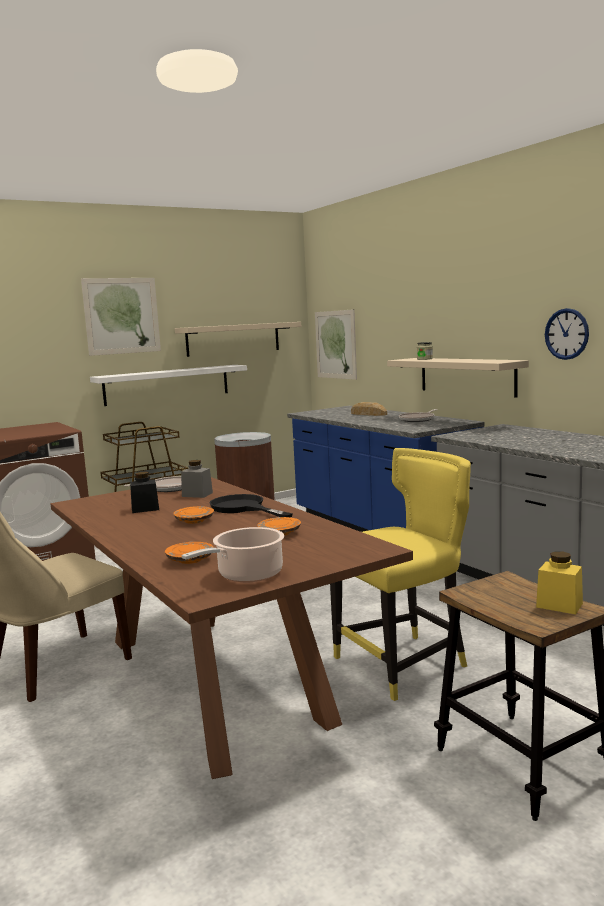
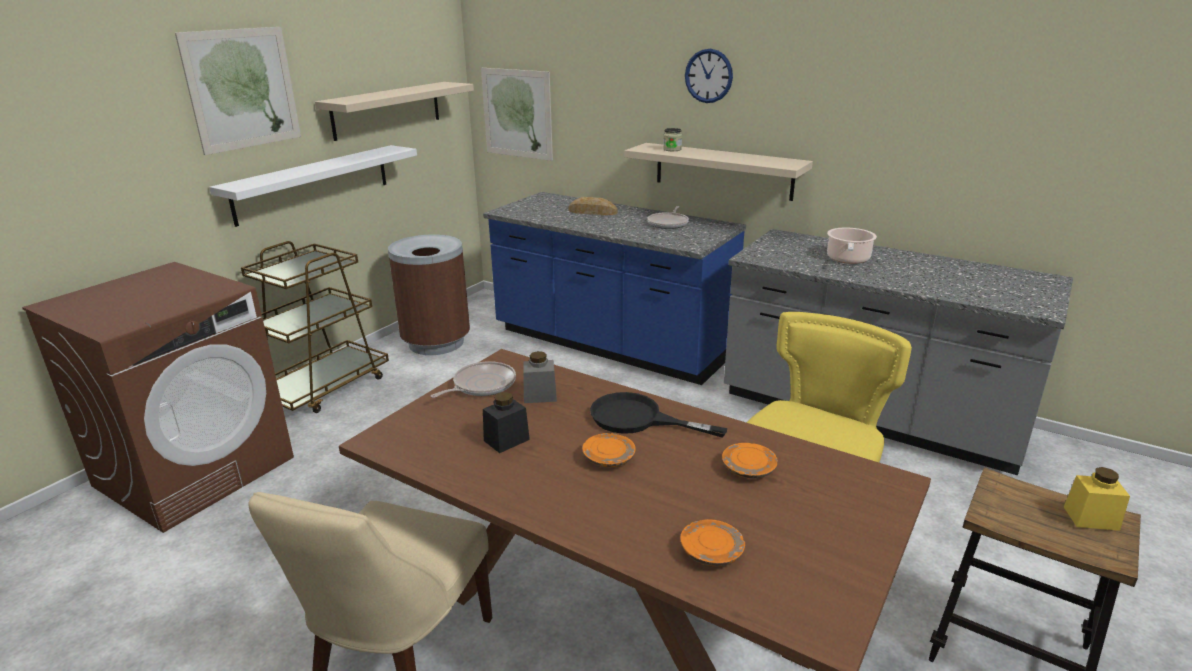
camera: 25 degrees left, 15 degrees up
cooking pot [182,527,284,582] -> cooking pot moved to [827,228,877,264]
wall clock [545,308,589,360] -> wall clock moved to [685,49,733,103]

